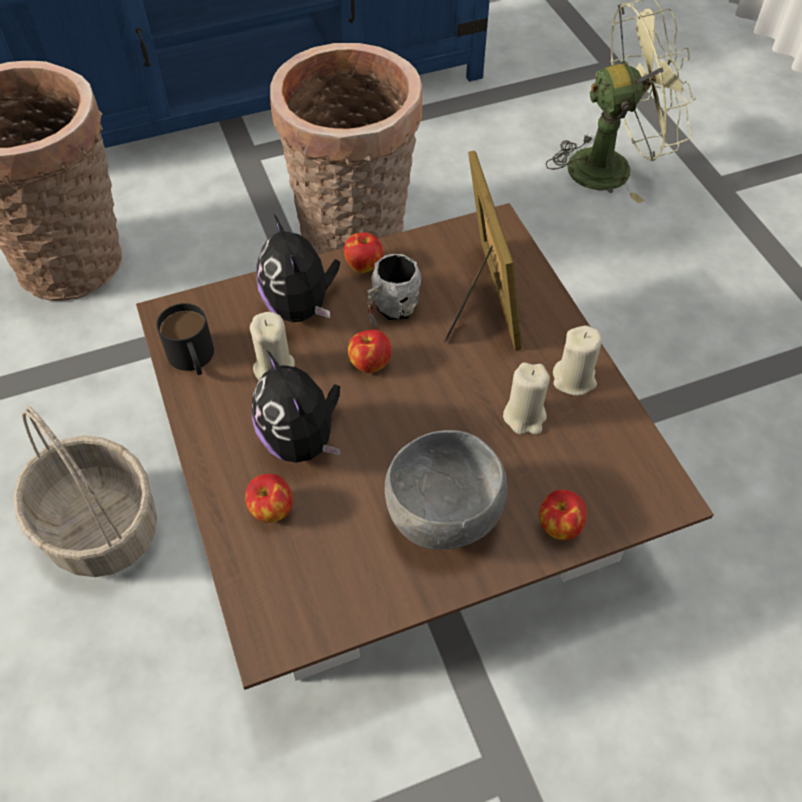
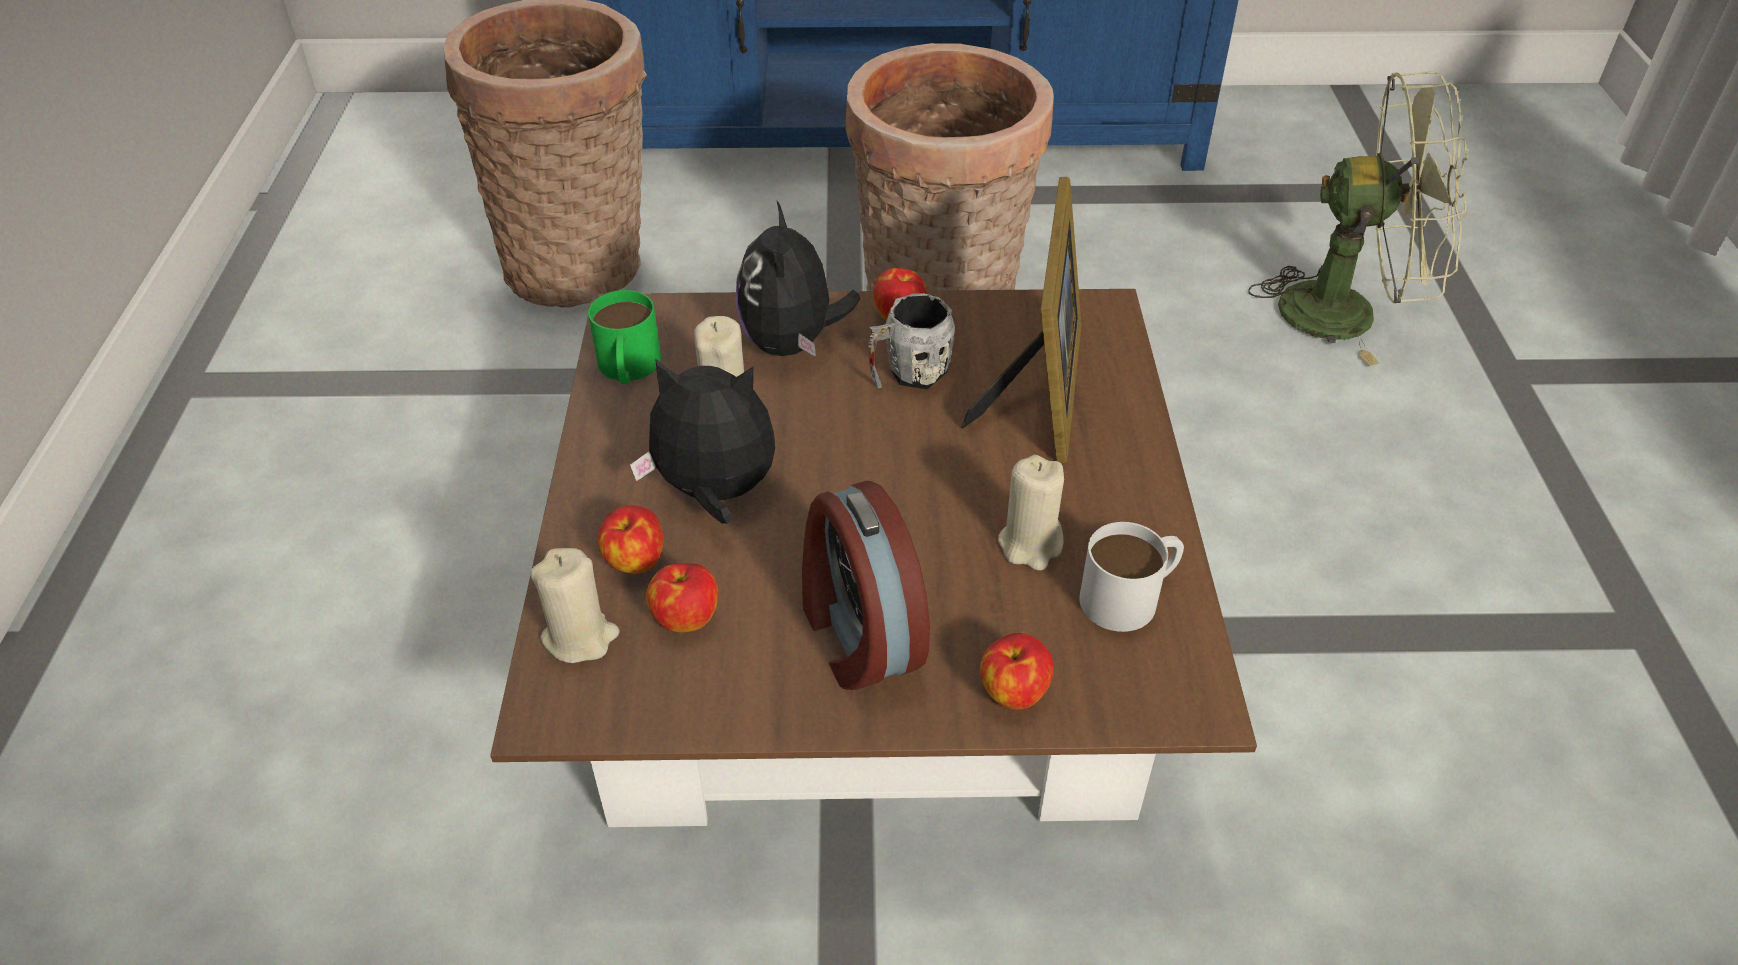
camera: 20 degrees right, 10 degrees down
basket [13,406,157,577] -> none
black mug [156,303,214,375] -> green mug [588,290,661,384]
plush toy [252,351,340,463] -> plush toy turned 105 degrees clockwise [630,358,775,524]
apple [348,329,391,373] -> apple moved to [646,563,718,633]
grey bowl [385,430,507,550] -> alarm clock [802,481,930,690]
beige candle [553,326,602,396] -> beige candle moved to [530,548,620,663]
none -> white mug [1079,522,1184,632]

